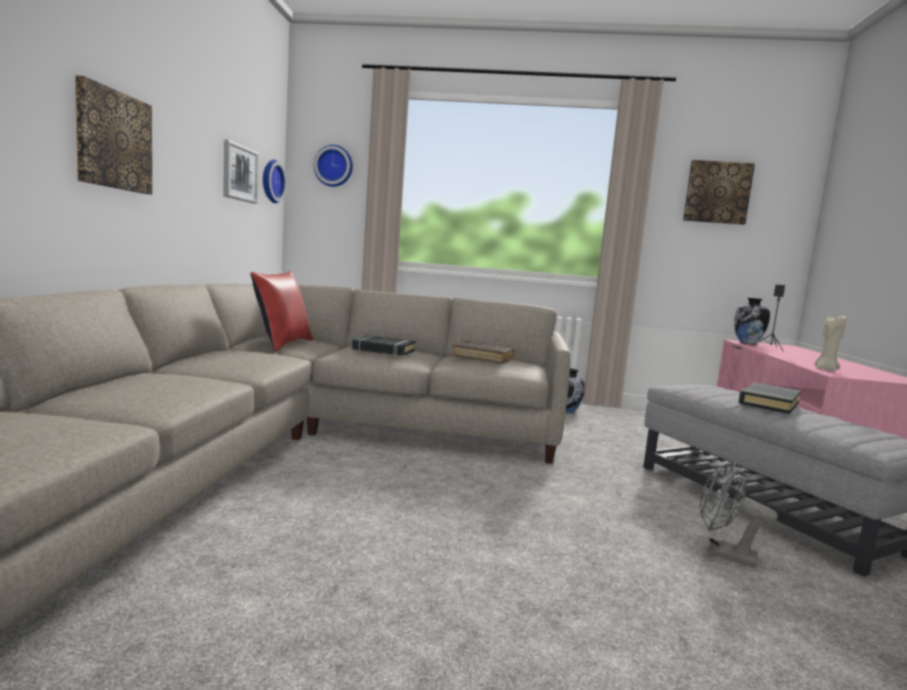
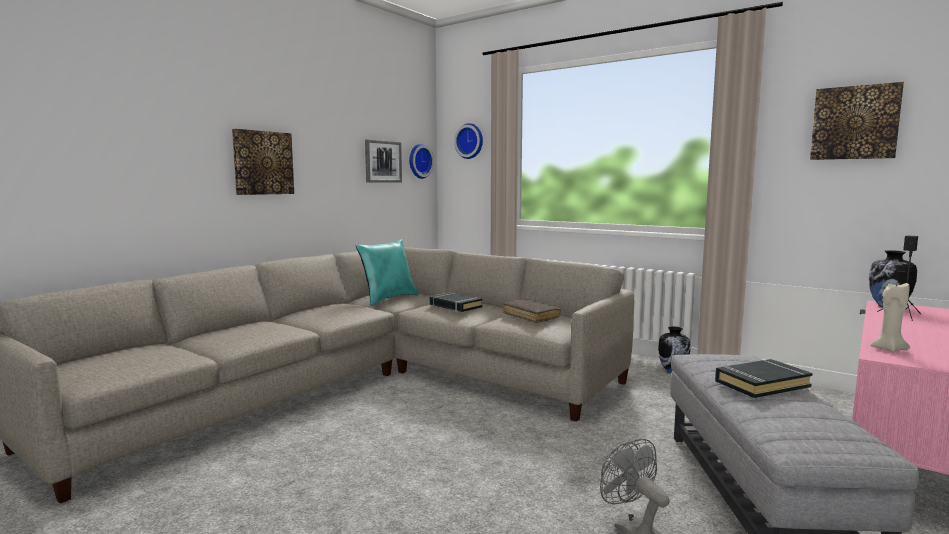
camera: 30 degrees right, 0 degrees up
red pillow [251,271,313,352] -> turquoise pillow [356,239,419,306]

